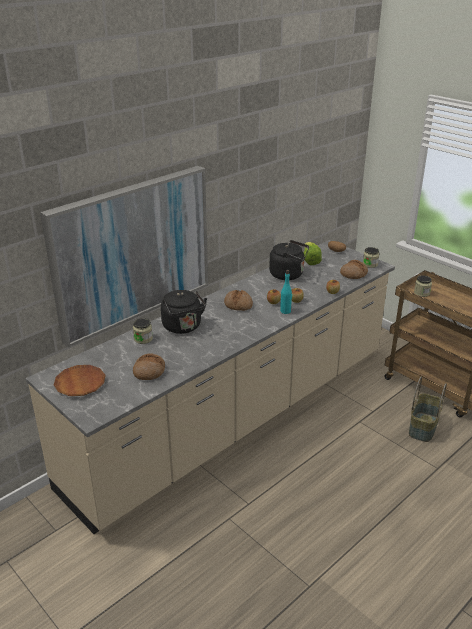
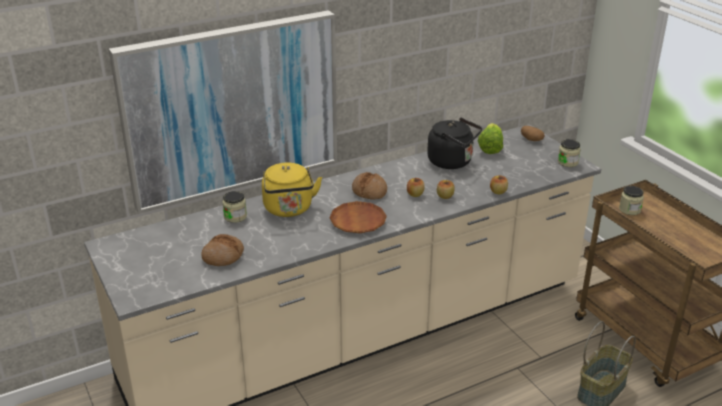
camera: 15 degrees right, 0 degrees up
brown plate [54,365,106,396] -> brown plate moved to [329,201,387,233]
black kettle [161,290,207,334] -> yellow kettle [262,163,322,217]
turquoise bottle [280,270,292,314] -> none
bread [340,260,368,279] -> none

